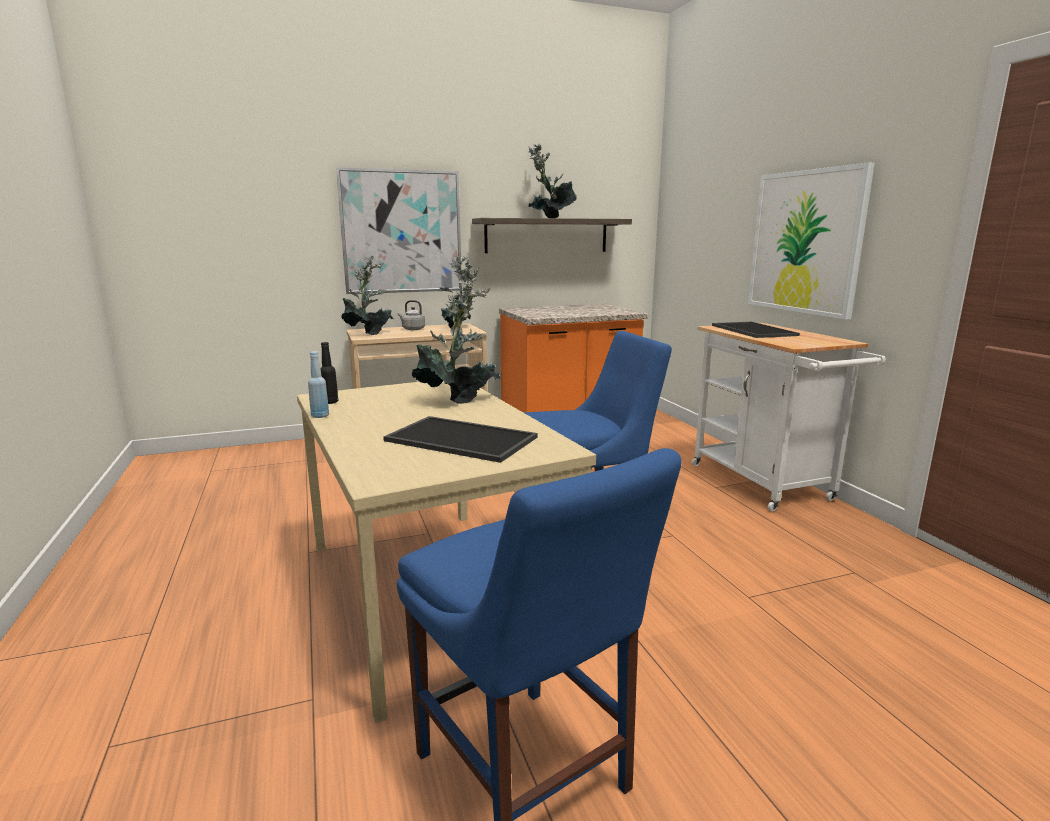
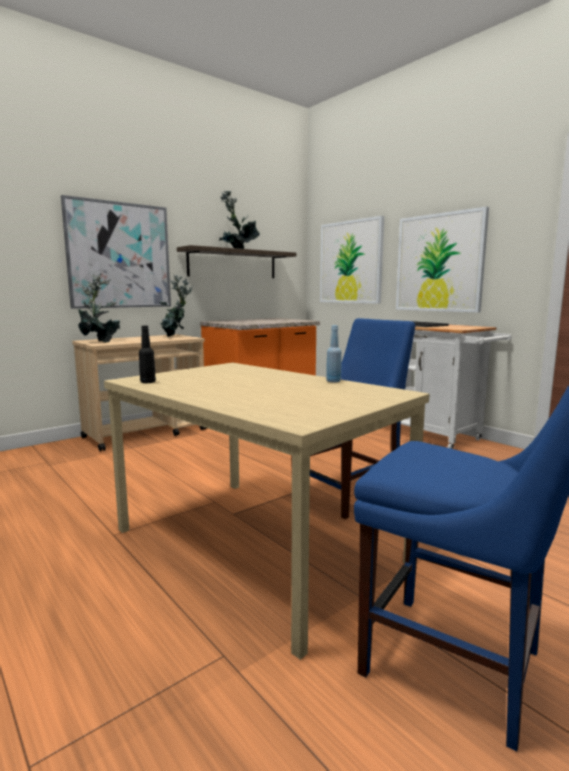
camera: 20 degrees left, 5 degrees down
blue bottle [308,351,329,418] -> blue bottle moved to [326,325,342,382]
tray [383,416,538,463] -> none
grey kettle [398,300,425,330] -> none
potted plant [412,278,501,404] -> none
none -> picture [320,216,384,303]

